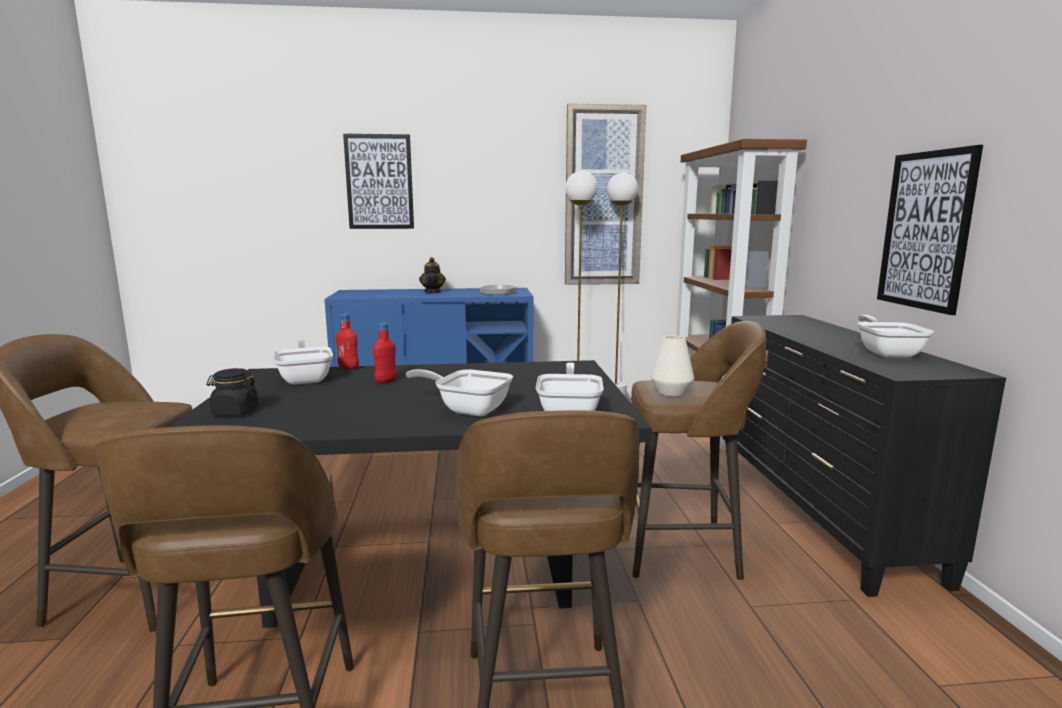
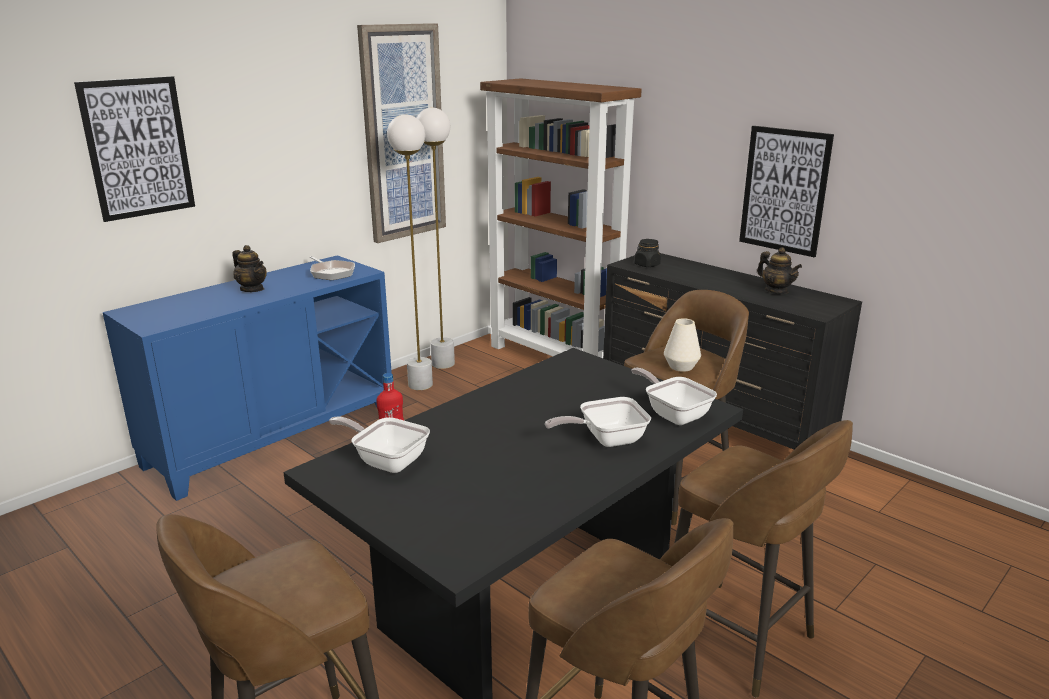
camera: 40 degrees left, 10 degrees up
black jar [206,368,258,416] -> black jar moved to [634,239,661,267]
red bottle [373,323,397,384] -> none
frying pan [857,315,934,357] -> teapot [757,247,802,294]

